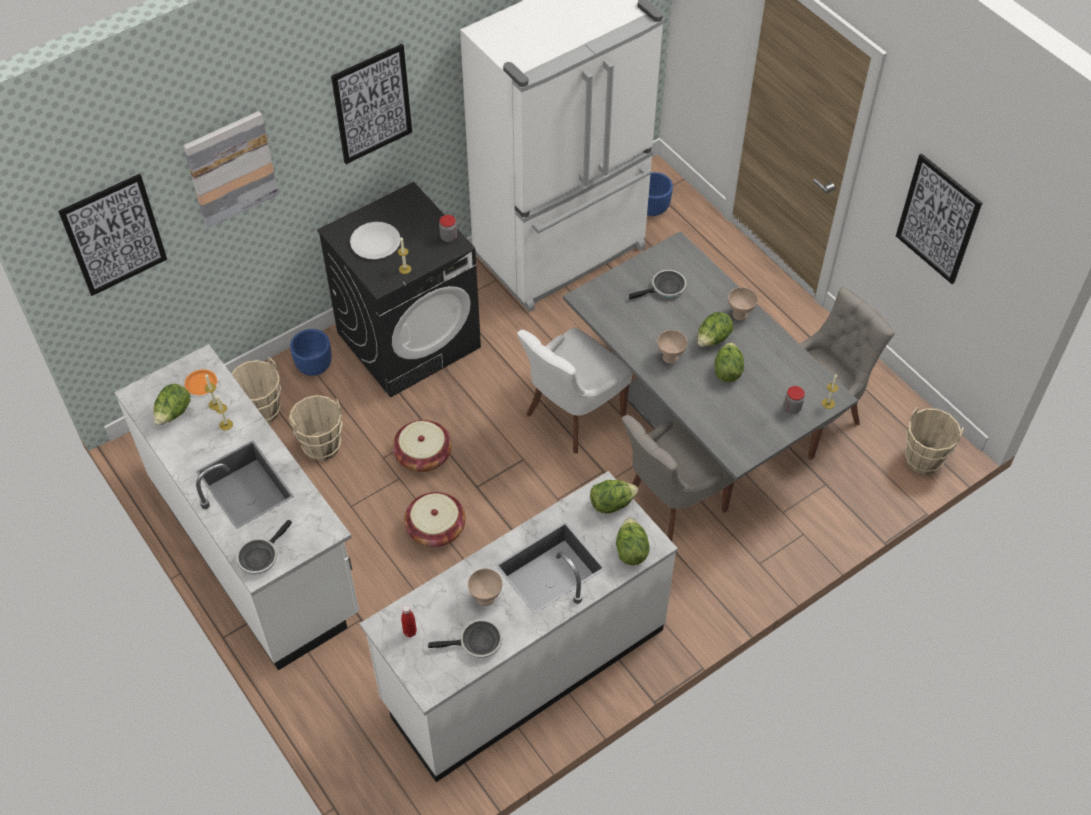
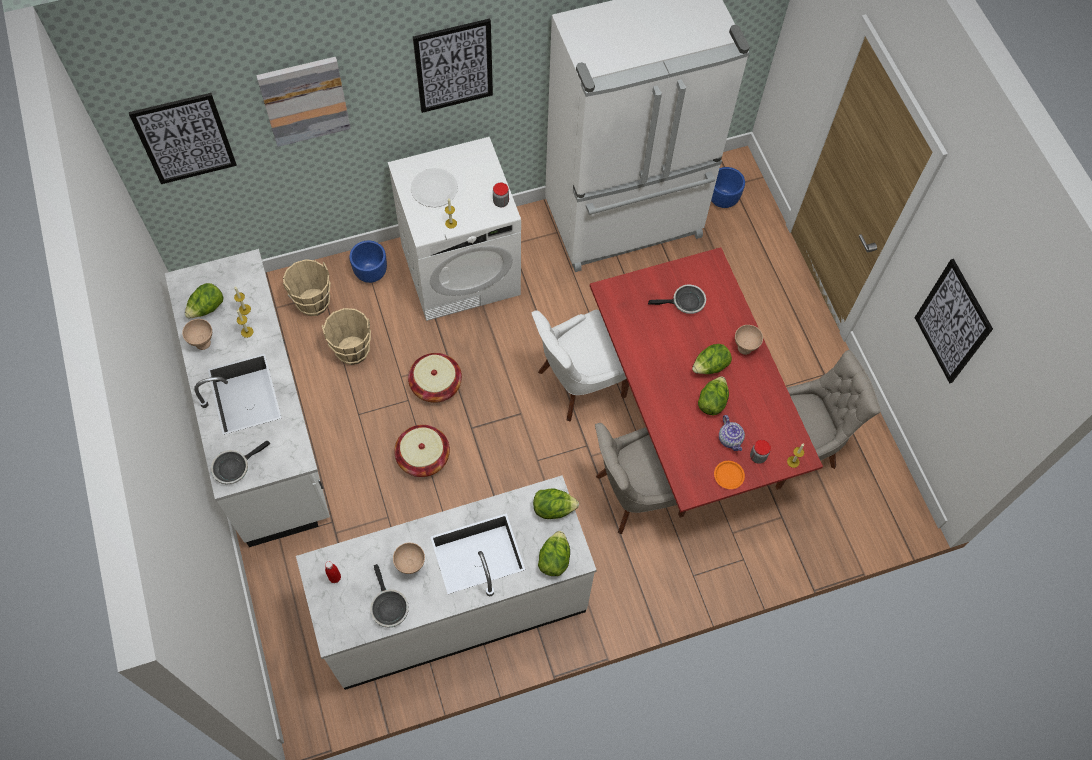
camera: 15 degrees right, 10 degrees up
orange plate [185,369,217,395] -> orange plate moved to [714,461,745,489]
black washing machine [317,182,481,398] -> white washing machine [388,137,521,321]
frying pan [428,619,502,658] -> frying pan turned 60 degrees clockwise [370,564,409,628]
grey dining table [563,231,858,481] -> red dining table [590,247,823,513]
beige bowl [657,330,687,364] -> beige bowl moved to [182,319,212,350]
beige bucket [905,407,964,474] -> none
none -> teapot [719,415,745,451]

